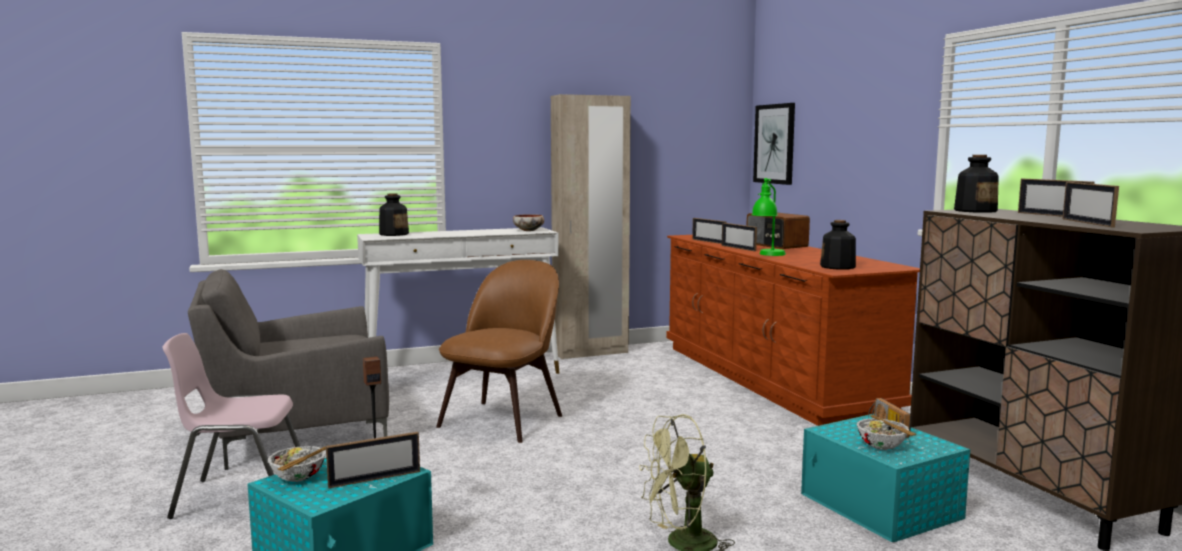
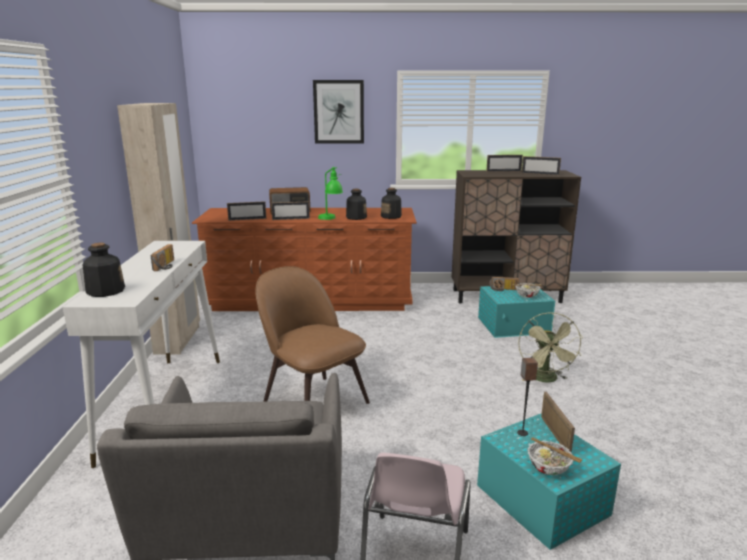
camera: 70 degrees left, 10 degrees up
bowl [513,214,544,231] -> none
picture [753,103,795,185] -> picture moved to [313,80,364,144]
bottle [954,155,999,213] -> bottle moved to [346,189,367,220]
none -> radio [150,244,174,271]

